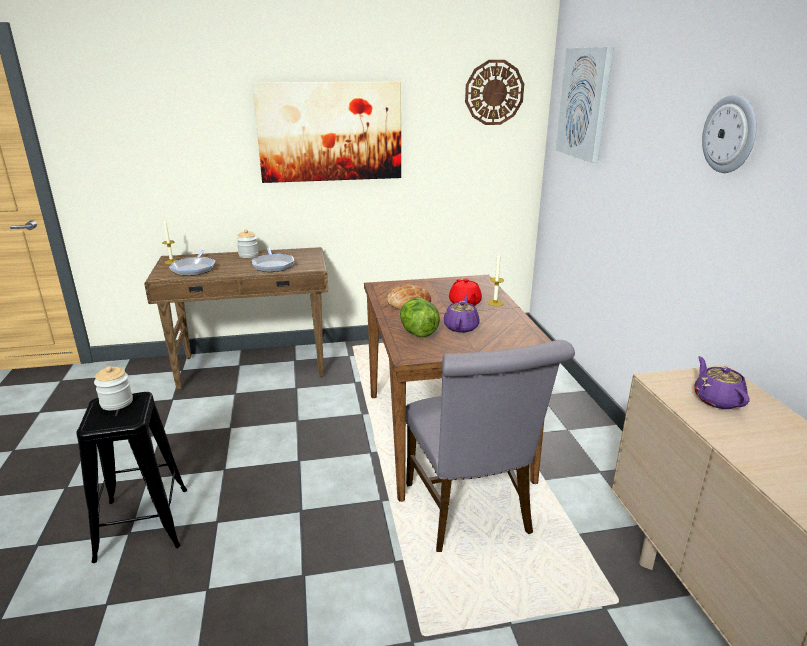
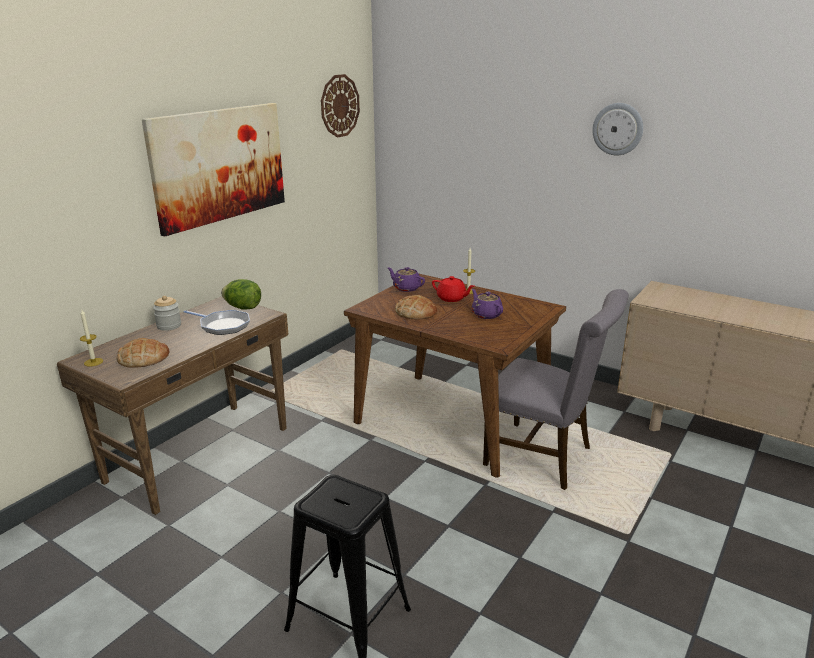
camera: 45 degrees left, 0 degrees up
jar [94,366,133,410] -> none
frying pan [169,250,215,276] -> bread [117,338,169,368]
lettuce [400,298,440,337] -> lettuce moved to [221,279,261,310]
picture [556,47,613,163] -> none
purple teapot [695,356,750,409] -> purple teapot moved to [387,267,425,292]

